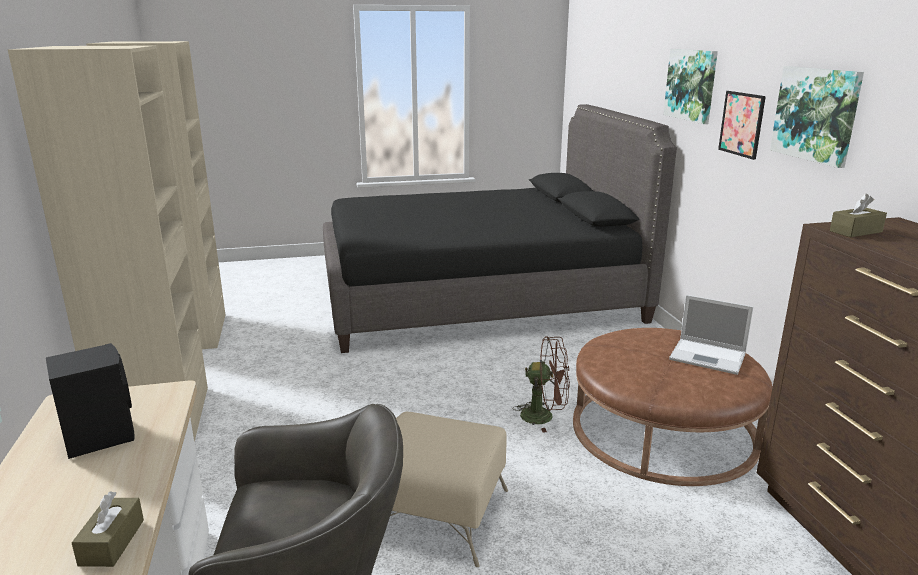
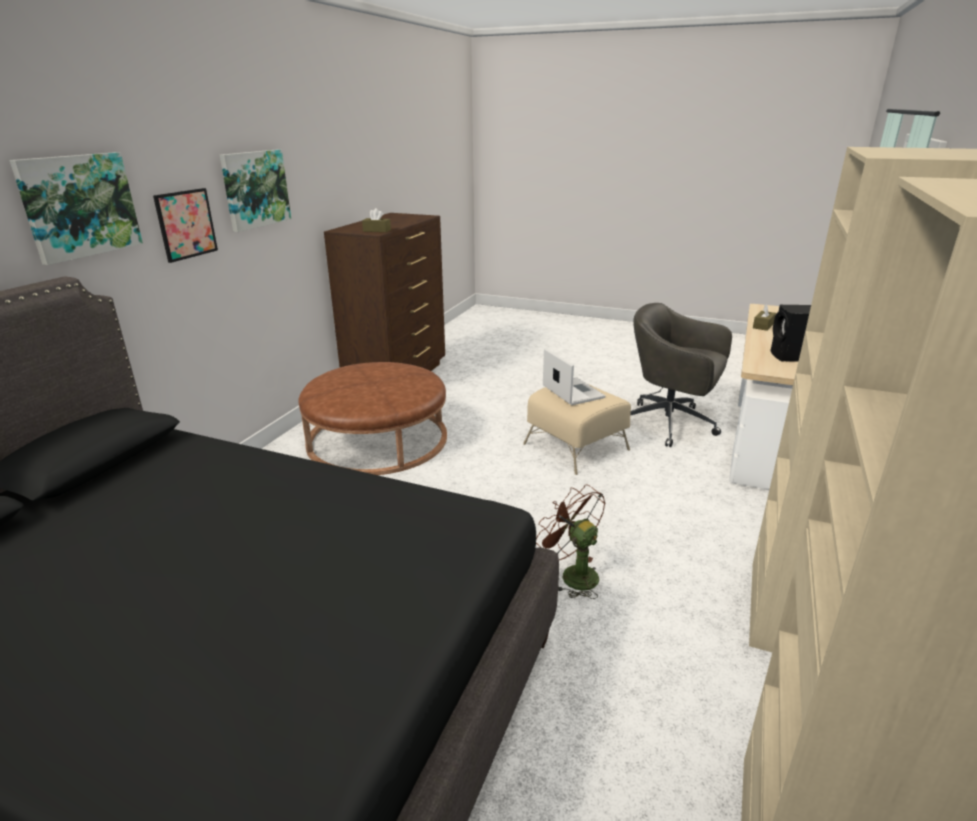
camera: 145 degrees left, 5 degrees up
brown fan [513,336,570,433] -> brown fan moved to [536,484,605,599]
laptop [669,295,753,375] -> laptop moved to [543,348,605,405]

